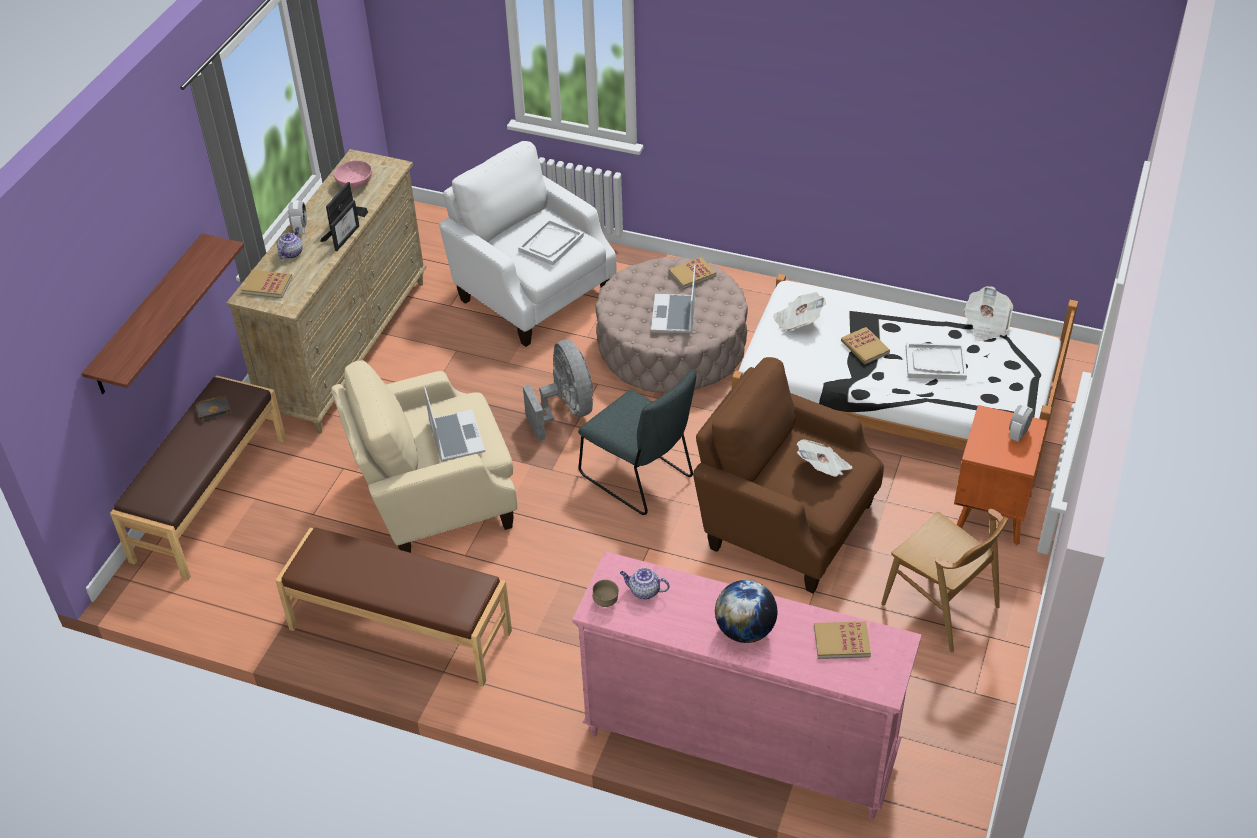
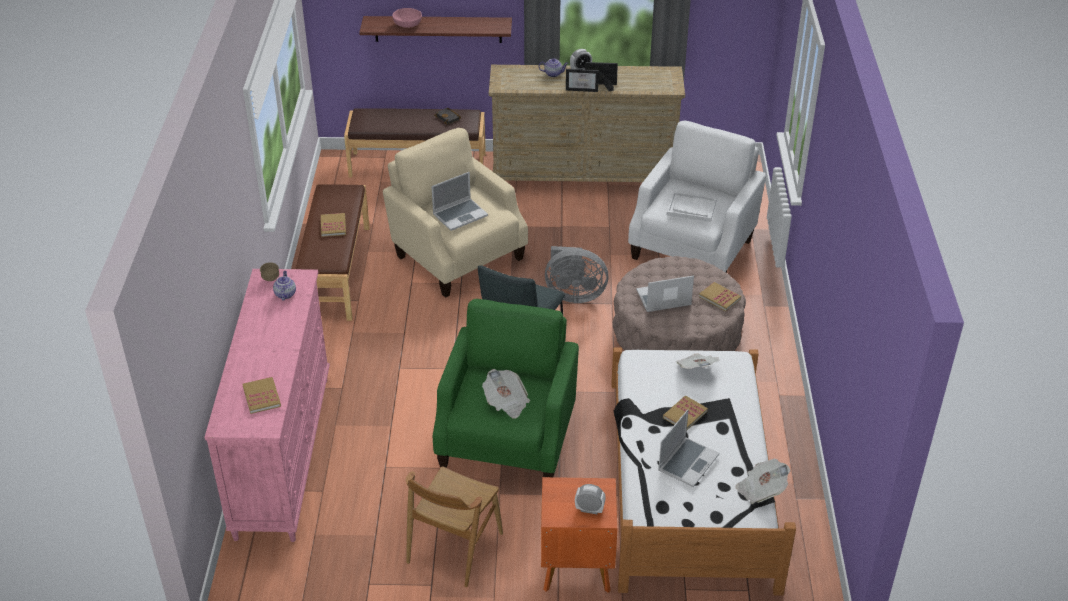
camera: 70 degrees right, 5 degrees down
book [241,270,292,298] -> book moved to [321,213,346,237]
pink bowl [334,160,372,190] -> pink bowl moved to [392,8,422,28]
grey fan [523,340,593,441] -> grey fan turned 45 degrees clockwise [545,246,609,303]
brown armchair [693,357,884,593] -> green armchair [433,299,579,477]
globe [715,580,778,643] -> none
white tray [906,343,967,380] -> laptop [658,410,719,487]

